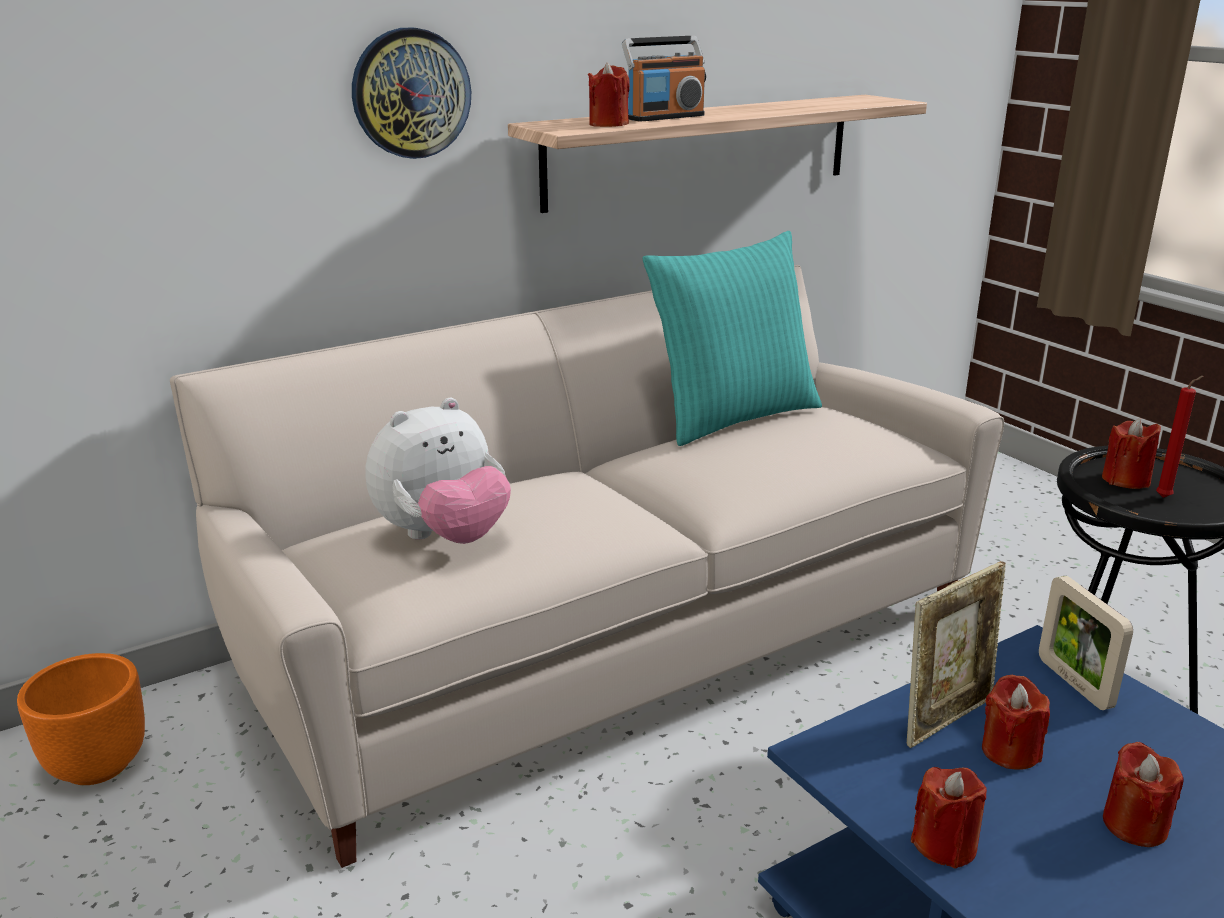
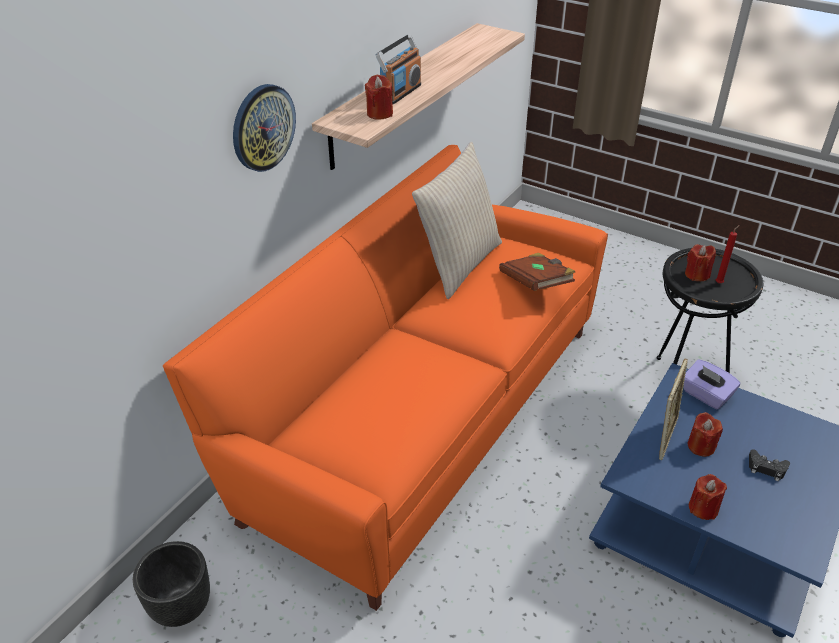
camera: 25 degrees left, 15 degrees up
orange planter [17,653,145,785] -> black planter [133,541,210,627]
beige sofa [170,265,1004,868] -> orange sofa [163,145,608,611]
plush toy [365,398,511,544] -> none
turquoise pillow [642,231,822,446] -> beige pillow [412,142,502,299]
picture frame [1039,576,1133,710] -> purple tissue box [684,359,740,410]
red candle [1103,742,1184,847] -> black game controller [749,449,790,482]
none -> brown book [499,253,575,291]

